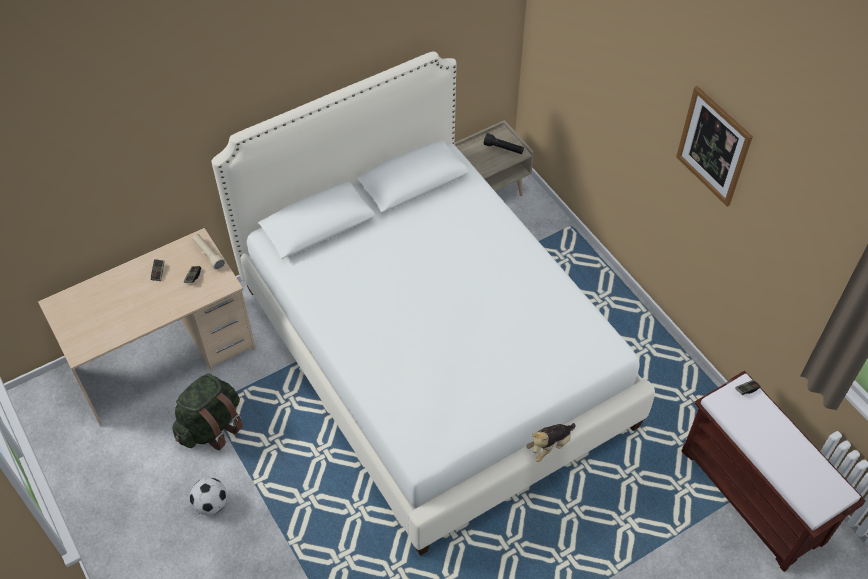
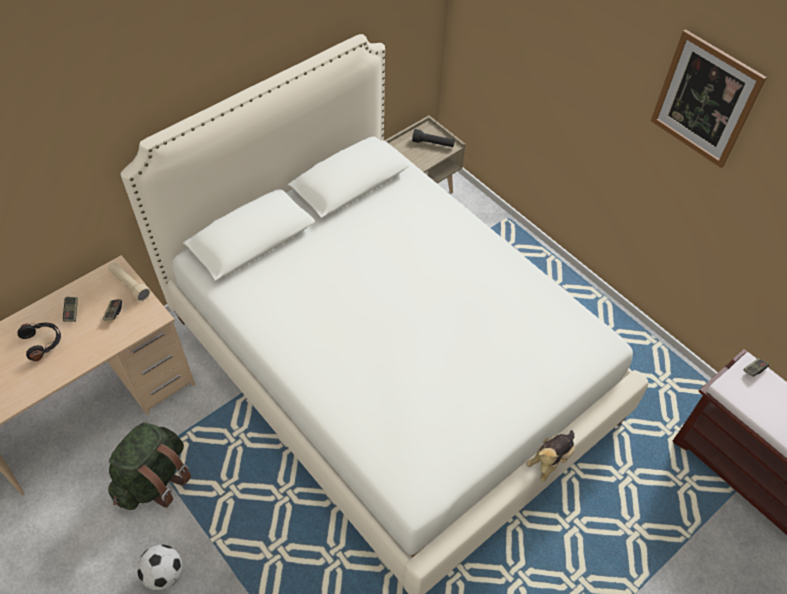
camera: 10 degrees left, 0 degrees up
none -> black headphones [17,323,61,361]

